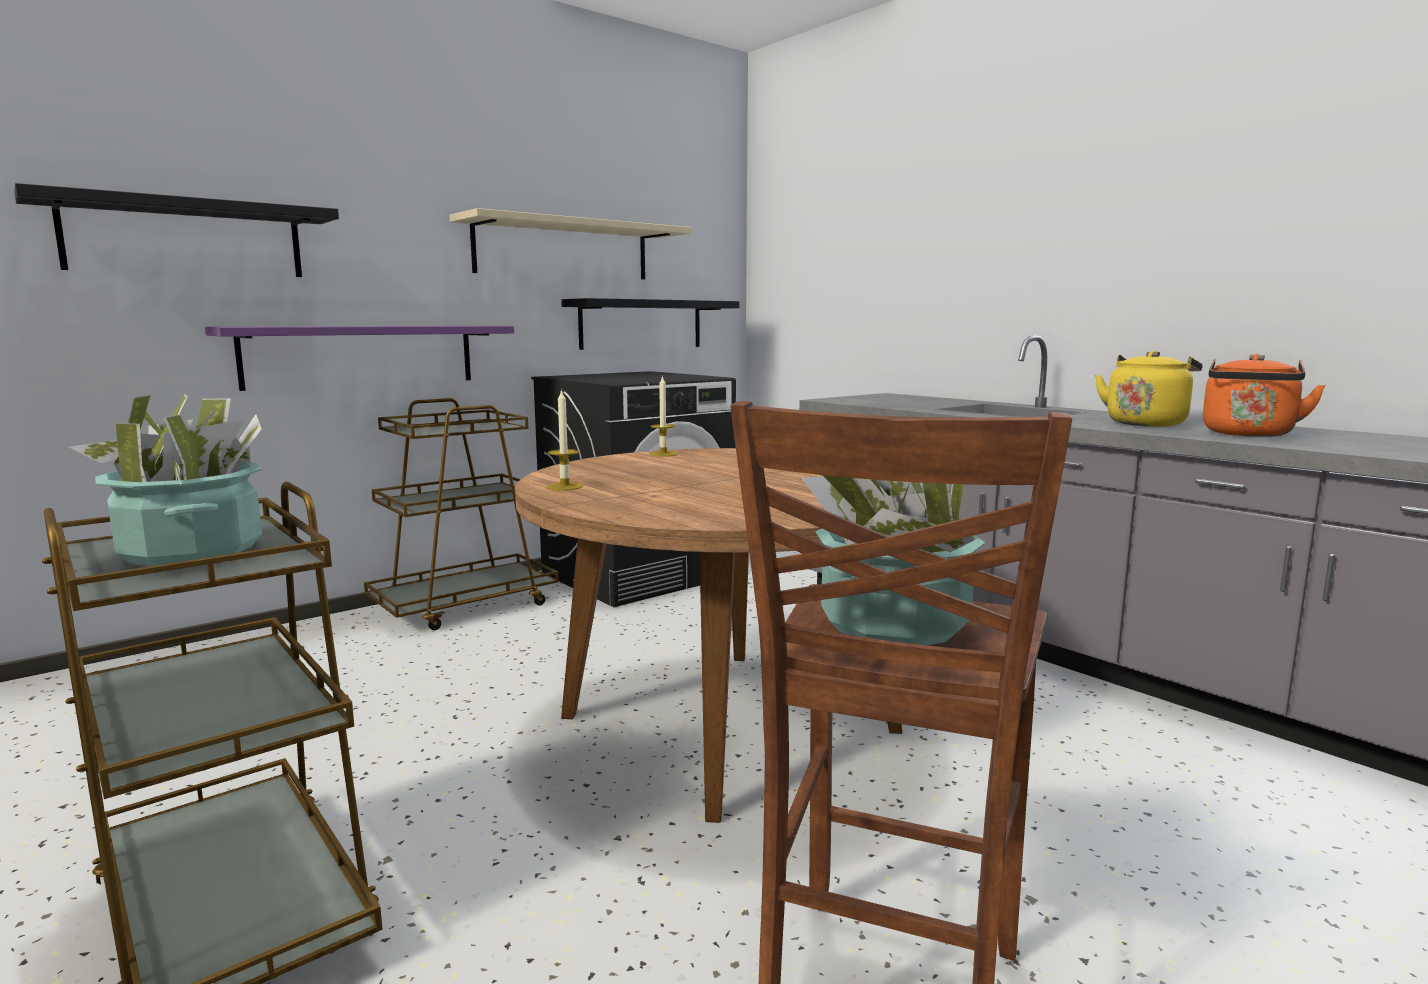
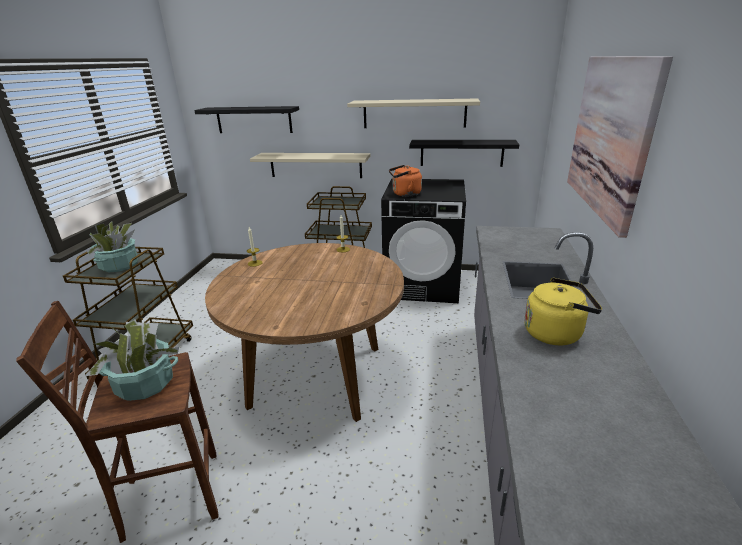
camera: 50 degrees right, 15 degrees up
purple shelf [205,326,514,391] -> beige shelf [250,153,371,178]
orange kettle [1203,354,1326,437] -> orange kettle moved to [389,165,422,197]
none -> picture [567,56,673,238]

